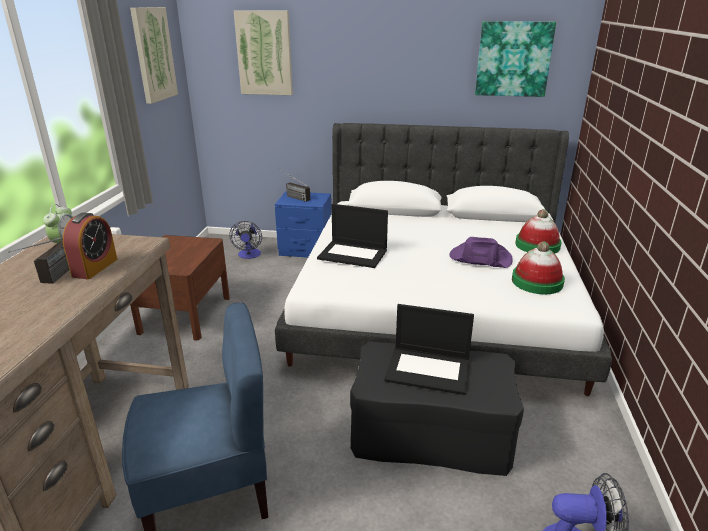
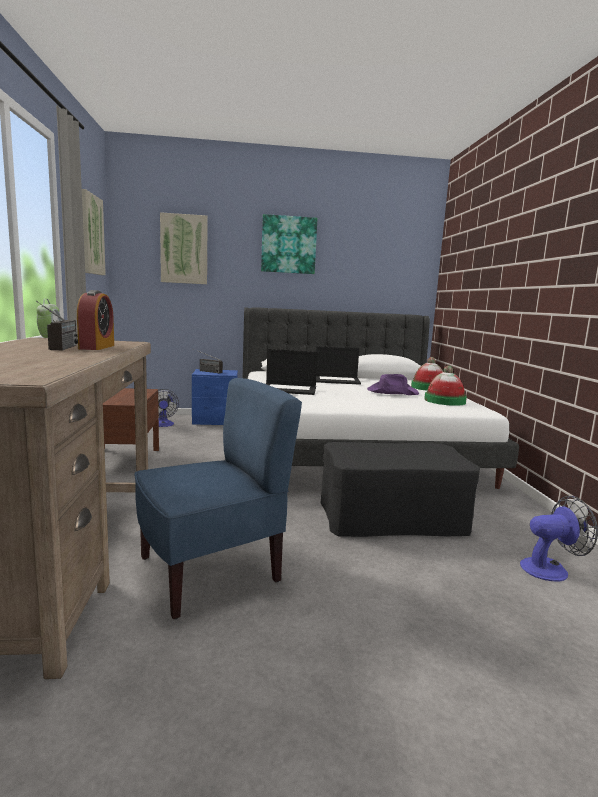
camera: 15 degrees left, 15 degrees down
laptop [385,304,474,395] -> laptop moved to [316,346,361,385]
picture [475,21,556,97] -> picture moved to [261,214,317,274]

